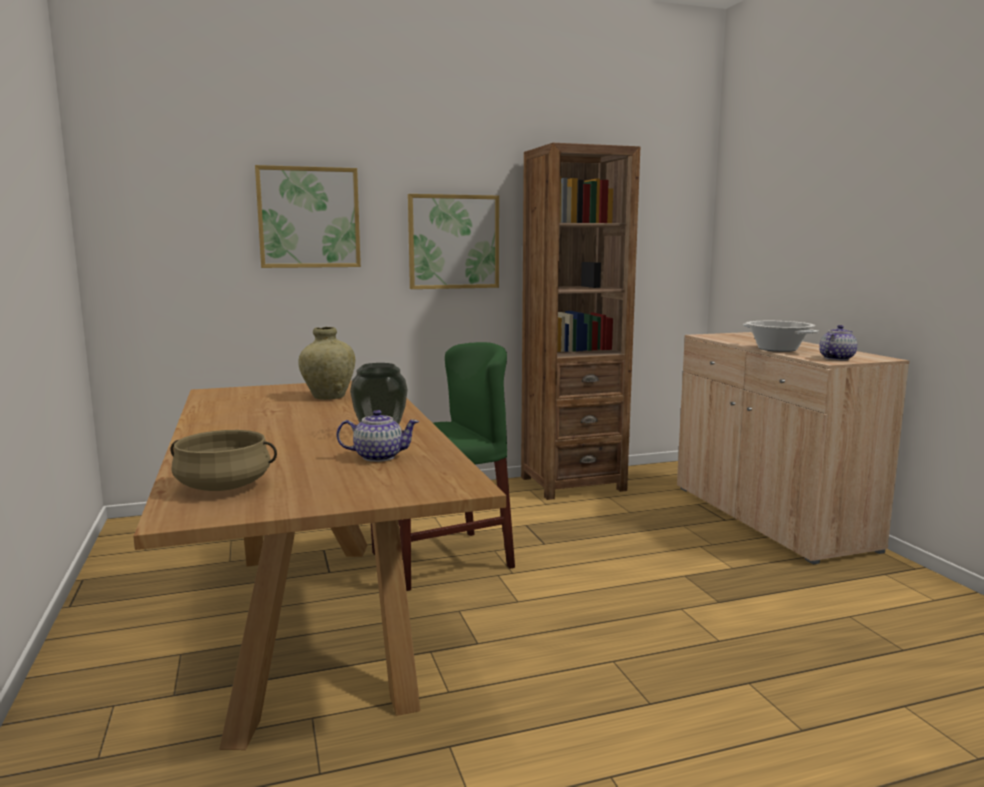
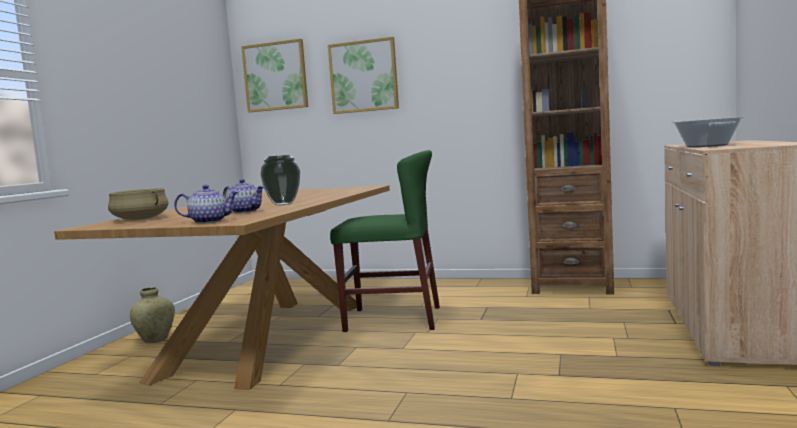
camera: 35 degrees right, 5 degrees down
beige vase [298,327,355,400] -> beige vase moved to [130,287,175,343]
picture [408,194,499,289] -> picture moved to [241,39,308,112]
teapot [819,325,857,360] -> teapot moved to [174,185,239,224]

